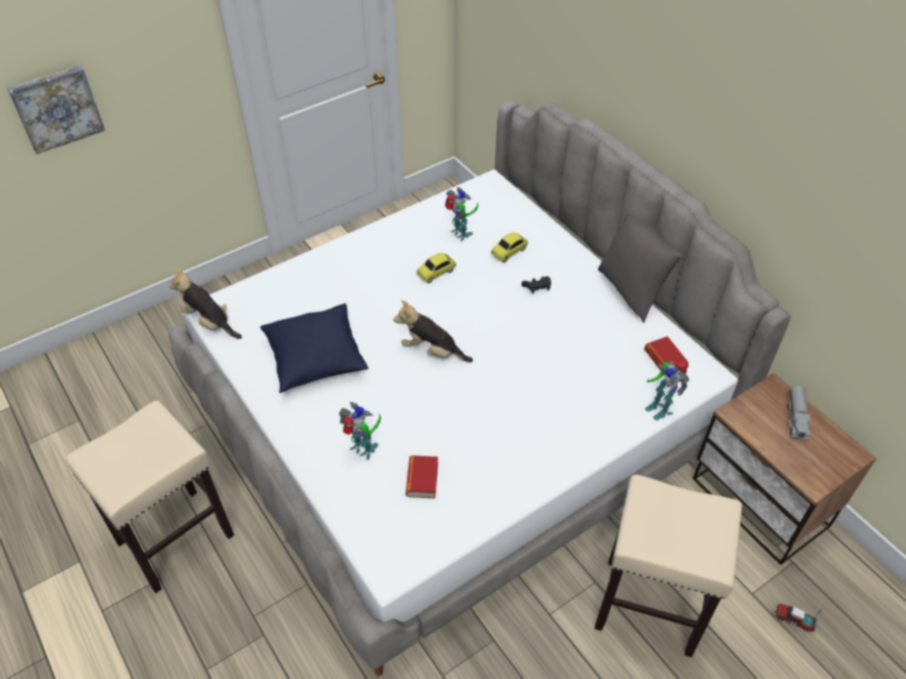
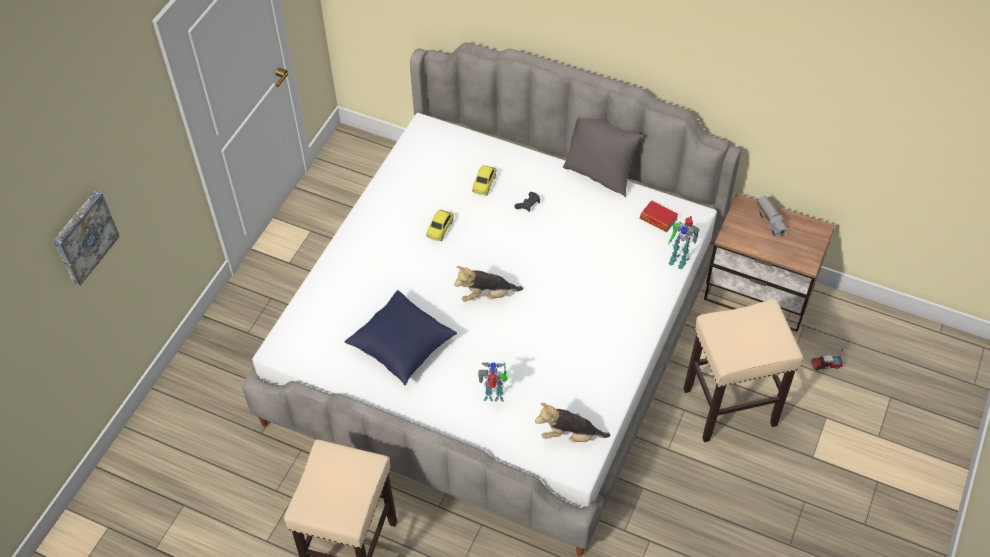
camera: 30 degrees left, 5 degrees up
plush toy [169,268,242,339] -> plush toy moved to [535,403,610,442]
book [406,455,438,498] -> none
toy robot [445,187,478,241] -> none

